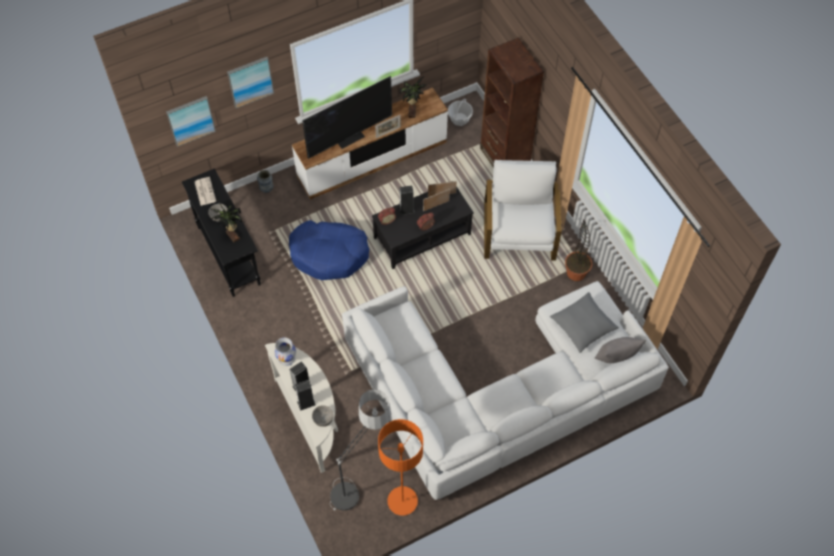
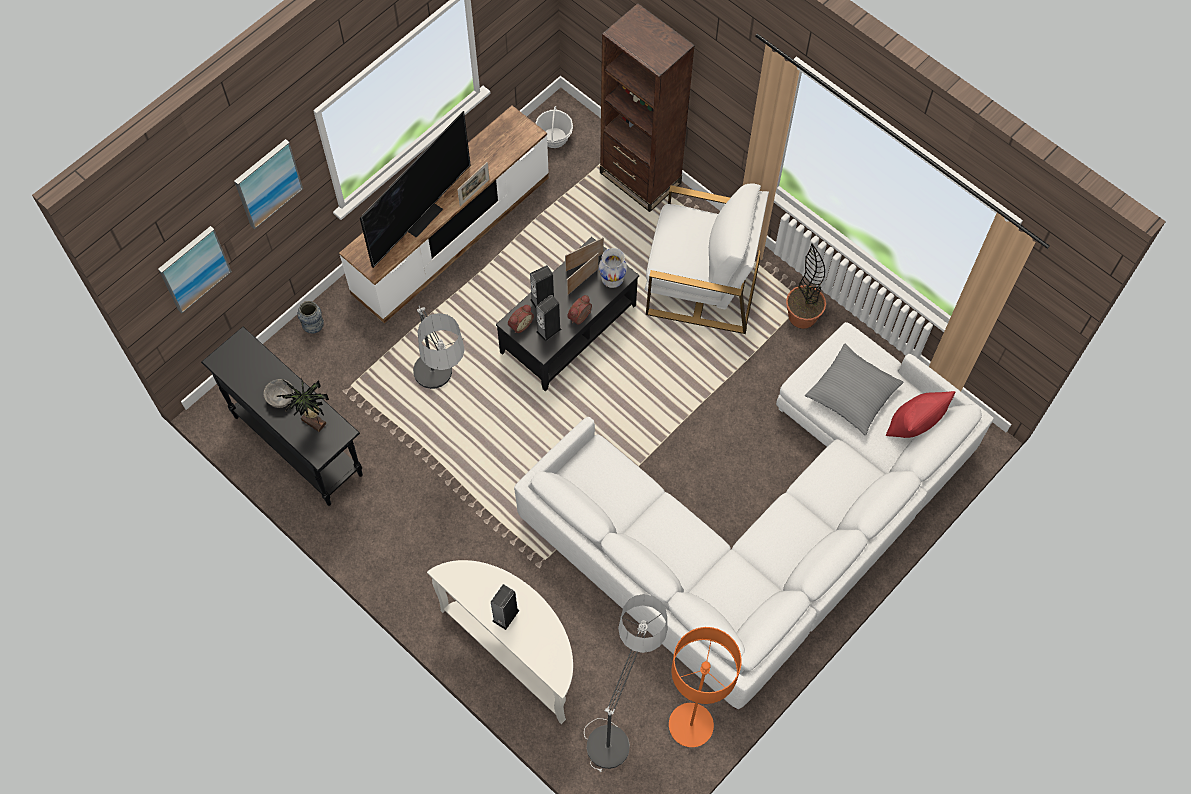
camera: 20 degrees left, 5 degrees up
newspaper [195,177,216,206] -> none
white vase [275,338,296,366] -> white vase moved to [598,248,627,288]
blue dog bed [289,220,369,280] -> floor lamp [413,305,465,389]
speaker [295,380,316,411] -> speaker moved to [536,295,562,342]
grey bowl [312,405,333,427] -> none
potted plant [399,76,428,118] -> none
white armchair [484,160,562,261] -> white armchair turned 120 degrees clockwise [644,183,769,334]
grey pillow [595,337,646,363] -> red pillow [886,391,955,438]

